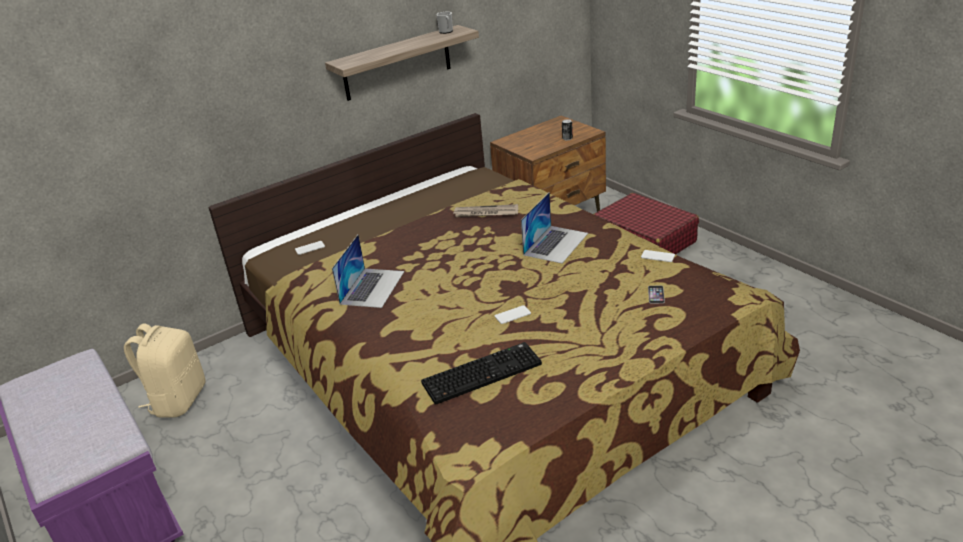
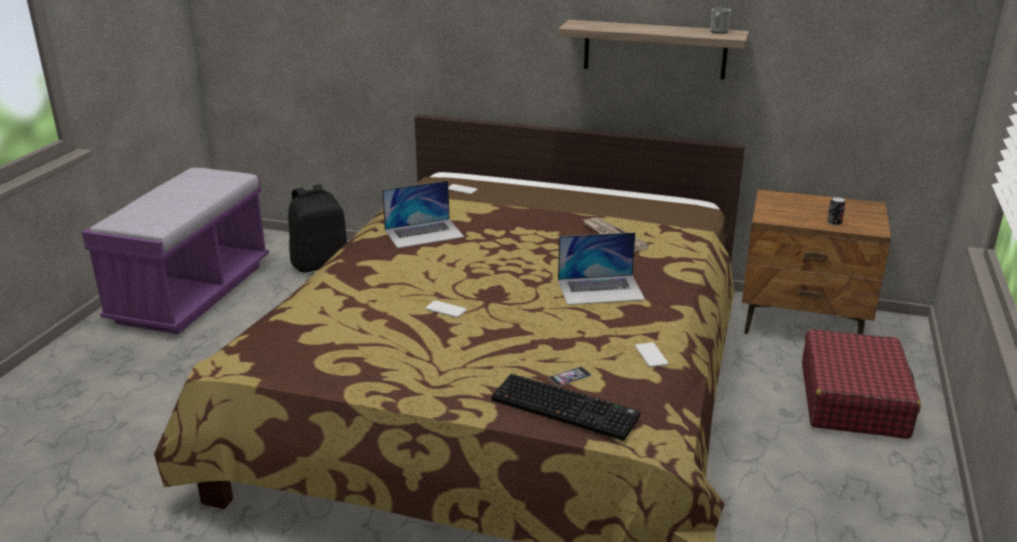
camera: 50 degrees right, 5 degrees down
beige backpack [124,323,206,418] -> black backpack [288,184,347,273]
keyboard [421,342,542,405] -> keyboard moved to [491,374,640,441]

